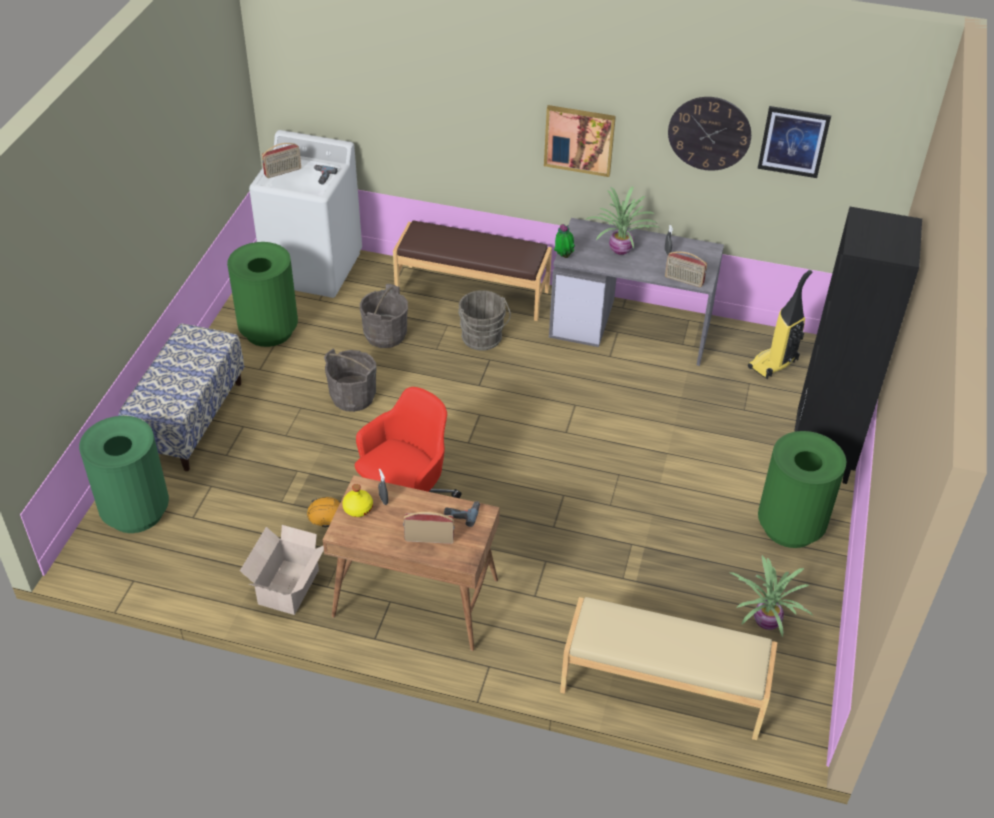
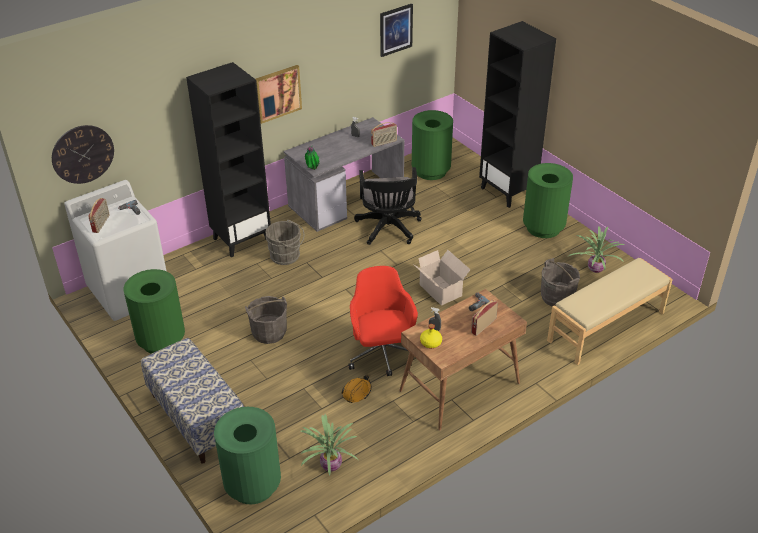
camera: 50 degrees left, 5 degrees down
cardboard box [240,525,324,615] -> cardboard box moved to [414,250,471,306]
grey bucket [360,284,408,348] -> grey bucket moved to [541,258,580,306]
brown bench [393,220,552,321] -> black bookcase [186,62,271,257]
potted plant [585,186,660,255] -> potted plant moved to [301,414,358,476]
wall clock [668,97,751,171] -> wall clock moved to [52,125,114,184]
vacuum cleaner [748,270,813,379] -> green trash can [412,110,453,180]
none -> black office chair [354,167,422,245]

